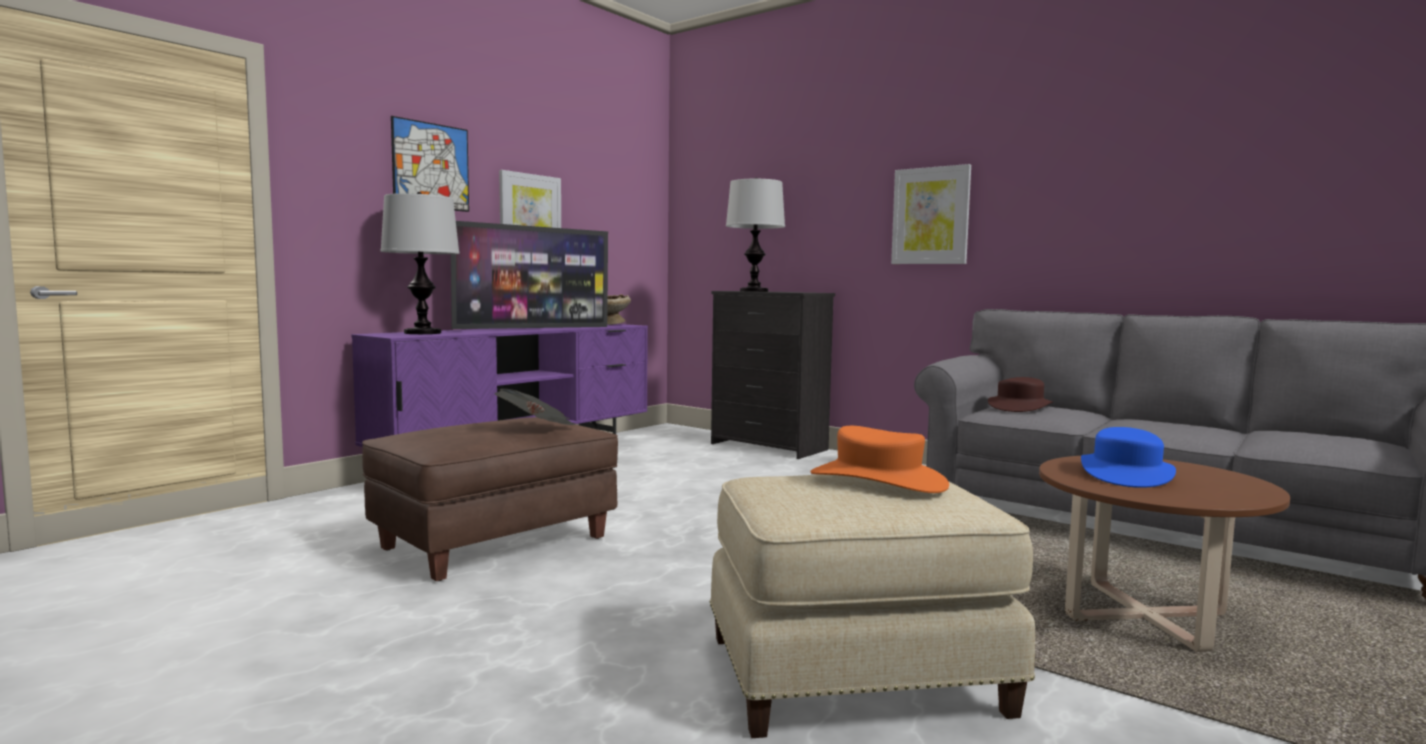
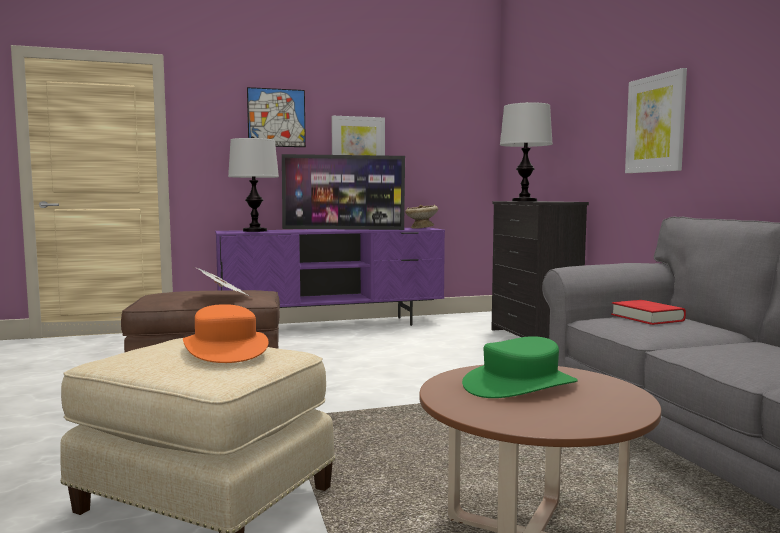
camera: 35 degrees right, 0 degrees up
brown hat [988,377,1053,412] -> red book [611,300,686,325]
blue hat [1081,427,1176,488] -> green hat [462,336,578,398]

